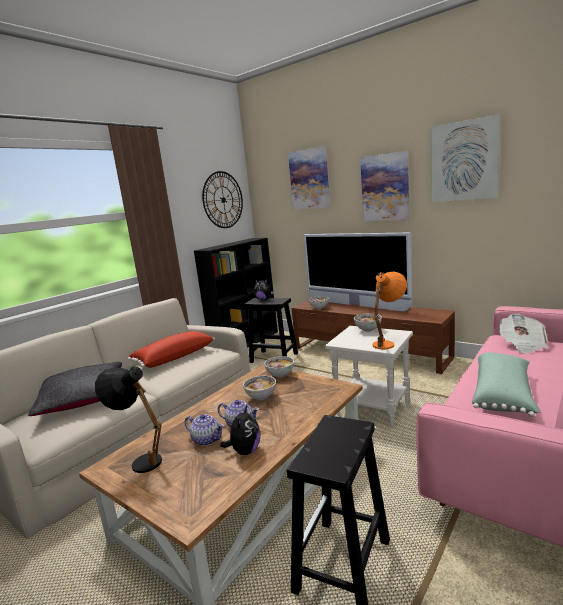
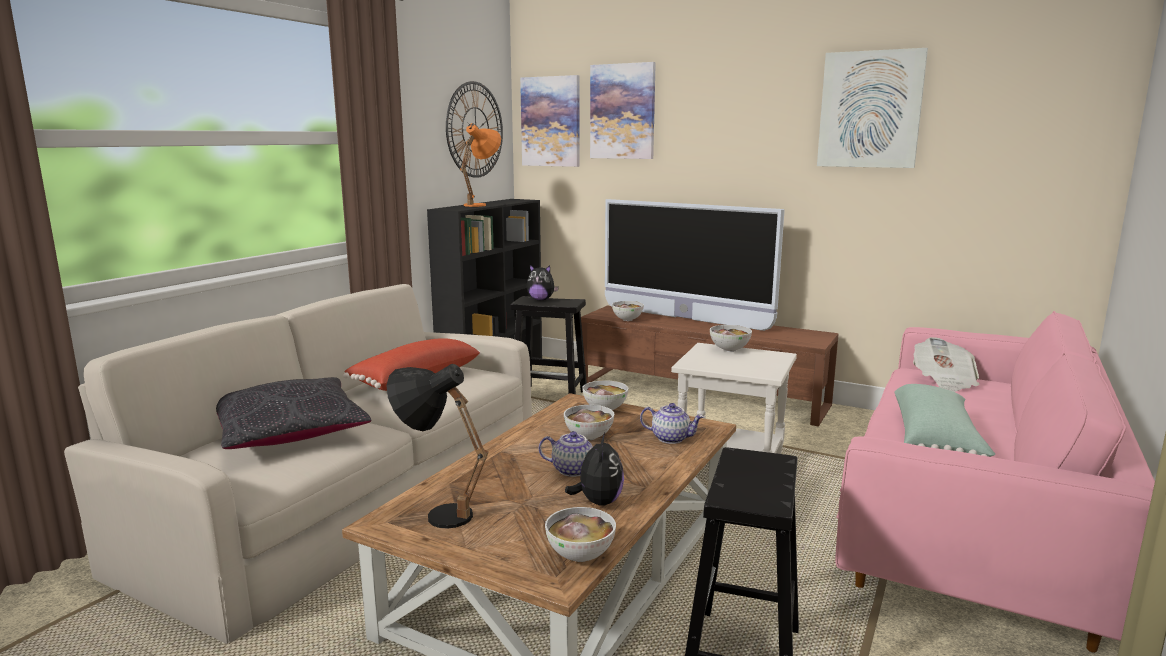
camera: 10 degrees left, 0 degrees up
teapot [185,414,224,446] -> teapot moved to [640,403,704,444]
picture [360,151,409,221] -> picture moved to [520,75,580,167]
orange table lamp [372,272,407,349] -> orange table lamp moved to [460,123,501,207]
none -> bowl [545,507,616,562]

